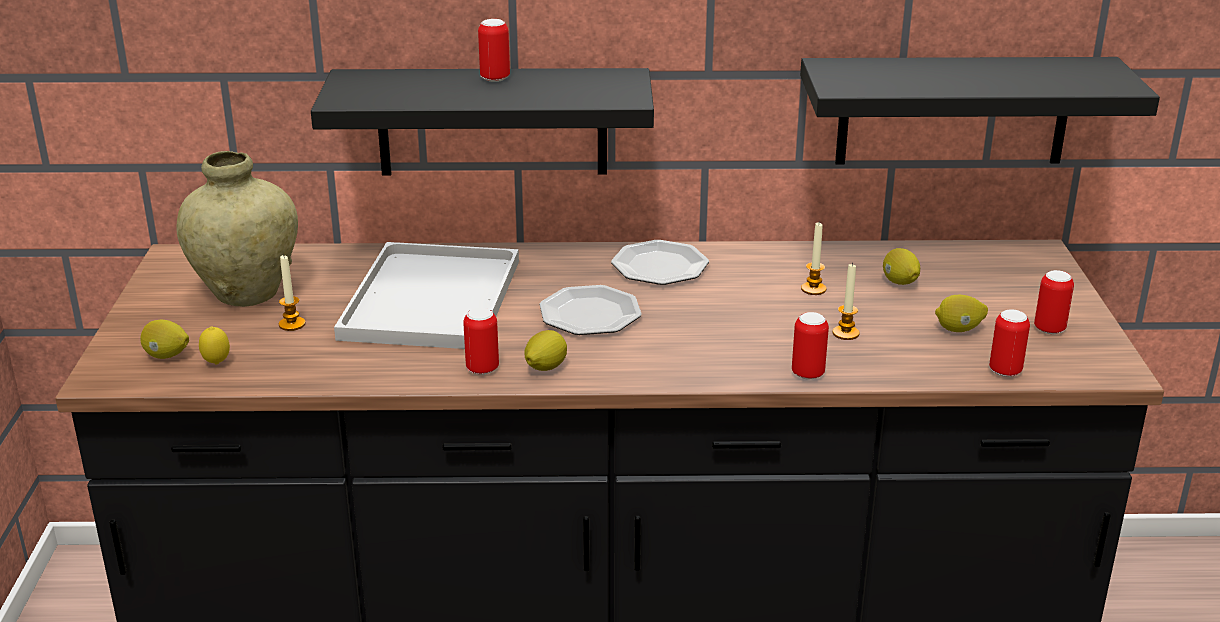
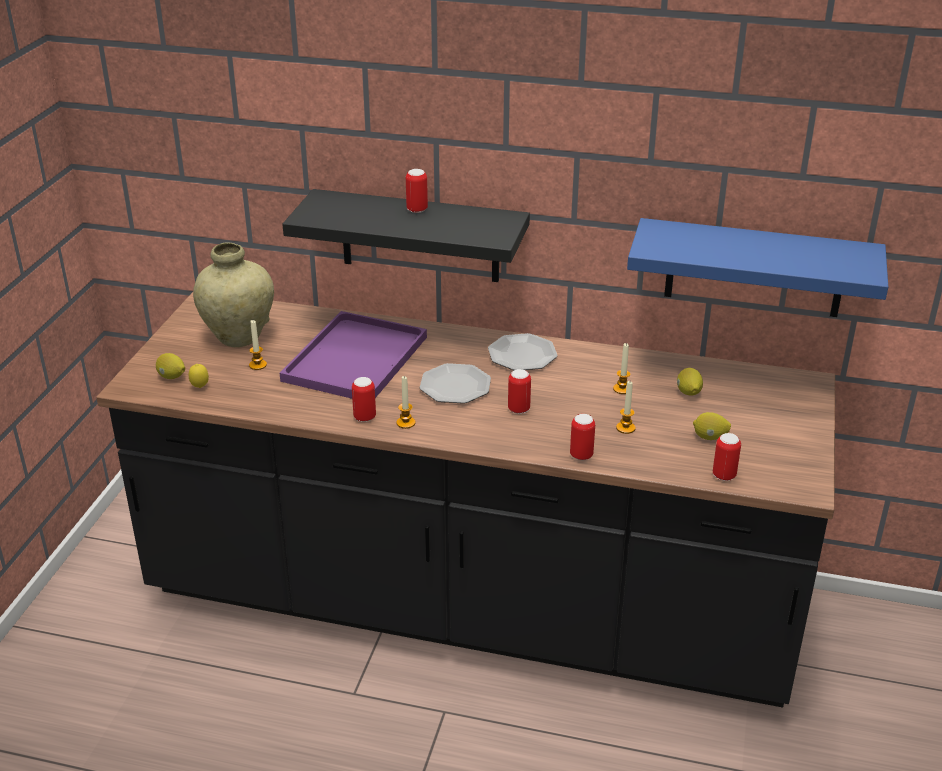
camera: 15 degrees right, 5 degrees up
white tray [334,242,519,349] -> purple tray [280,311,427,399]
lemon [524,330,567,371] -> candle [396,376,416,429]
black shelf [800,57,1160,165] -> blue shelf [627,218,888,317]
can [1034,270,1074,334] -> can moved to [508,369,531,414]

